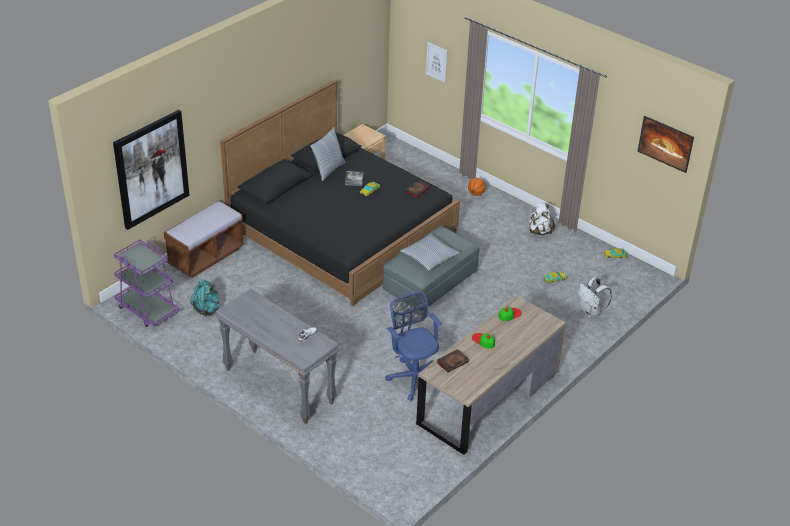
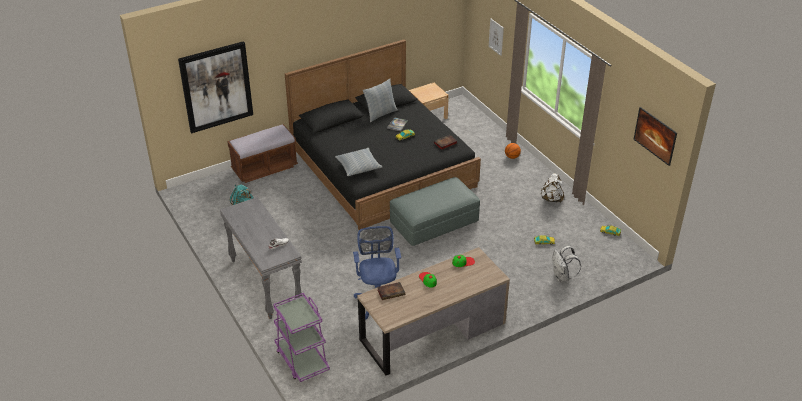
camera: 20 degrees right, 0 degrees up
purple cart [114,239,180,327] -> purple cart moved to [273,293,330,382]
pillow [400,234,460,271] -> pillow moved to [335,148,382,176]

